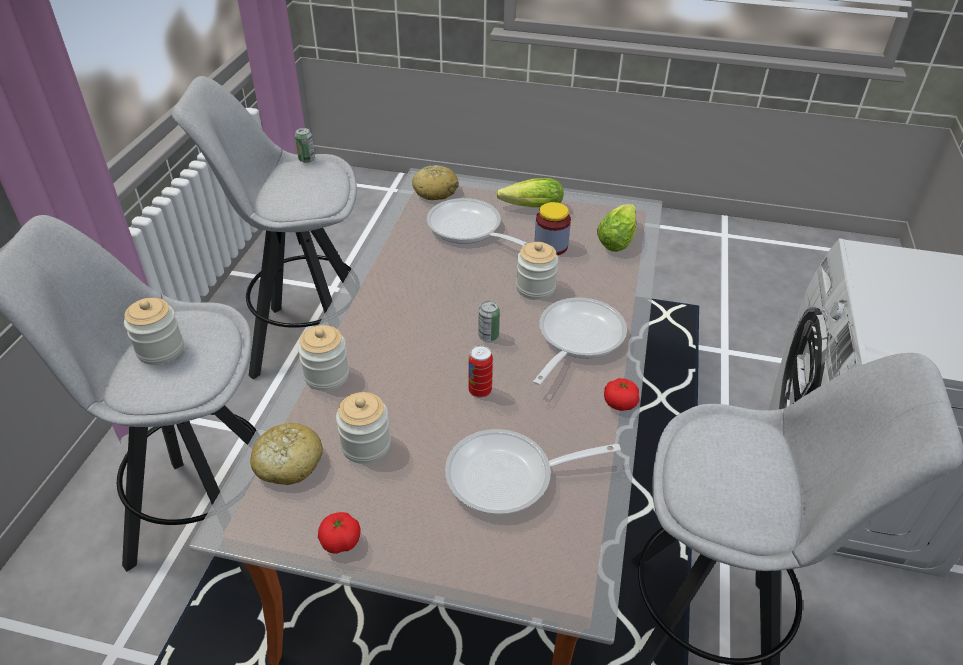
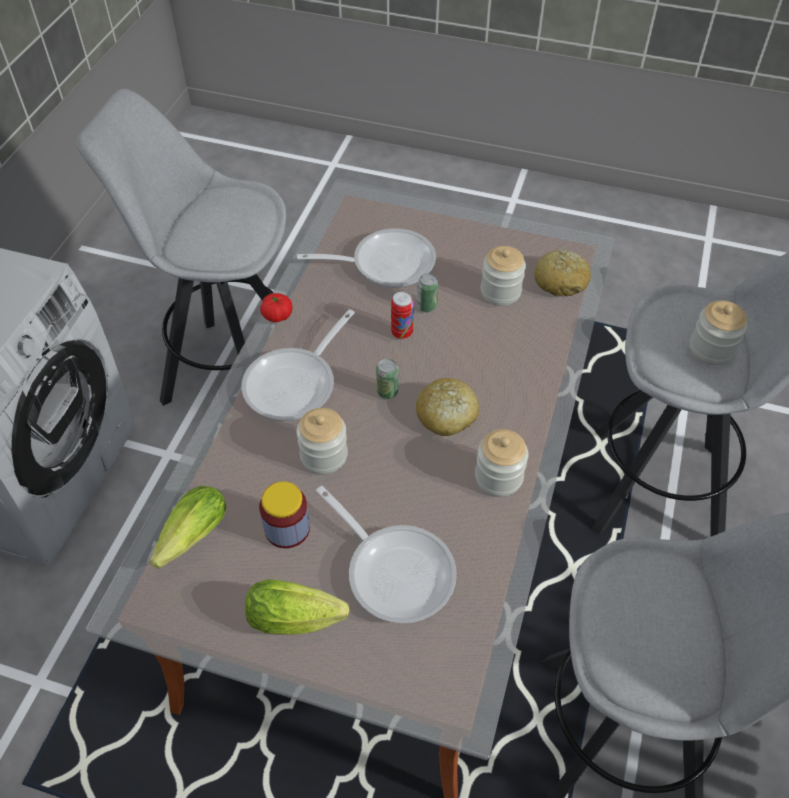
camera: 175 degrees left, 10 degrees up
can [295,128,315,163] -> can moved to [417,273,438,312]
jar [298,325,349,391] -> jar moved to [475,429,528,497]
tomato [318,512,361,554] -> none
bread [412,165,459,200] -> bread moved to [416,378,479,436]

